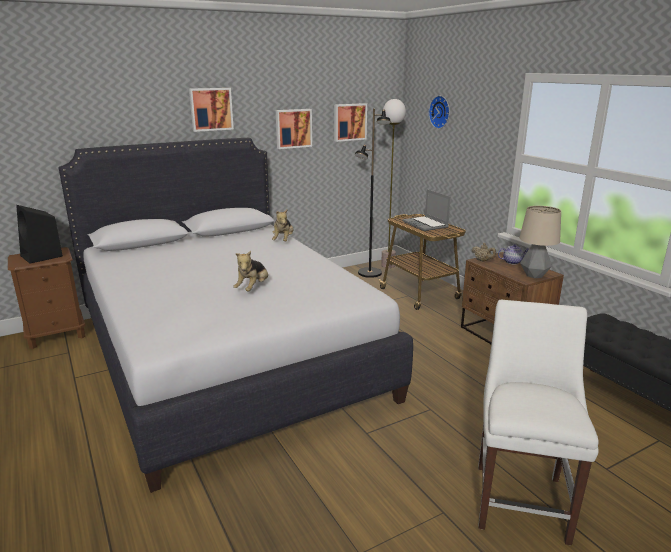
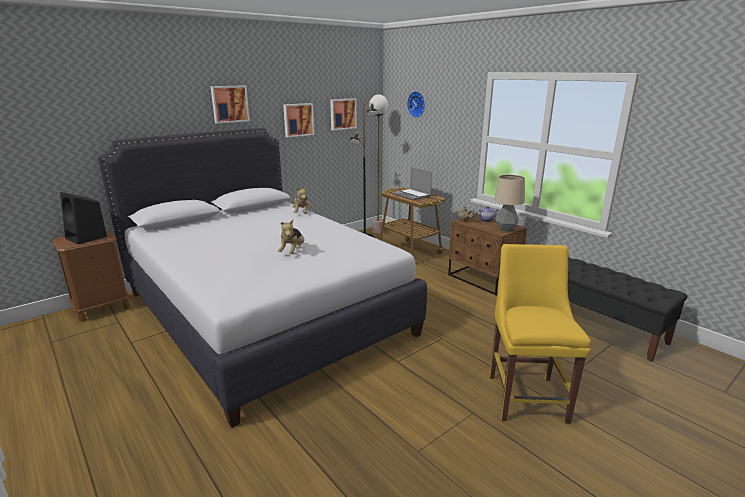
camera: 10 degrees left, 0 degrees up
white chair [478,300,599,546] -> yellow chair [489,244,591,424]

